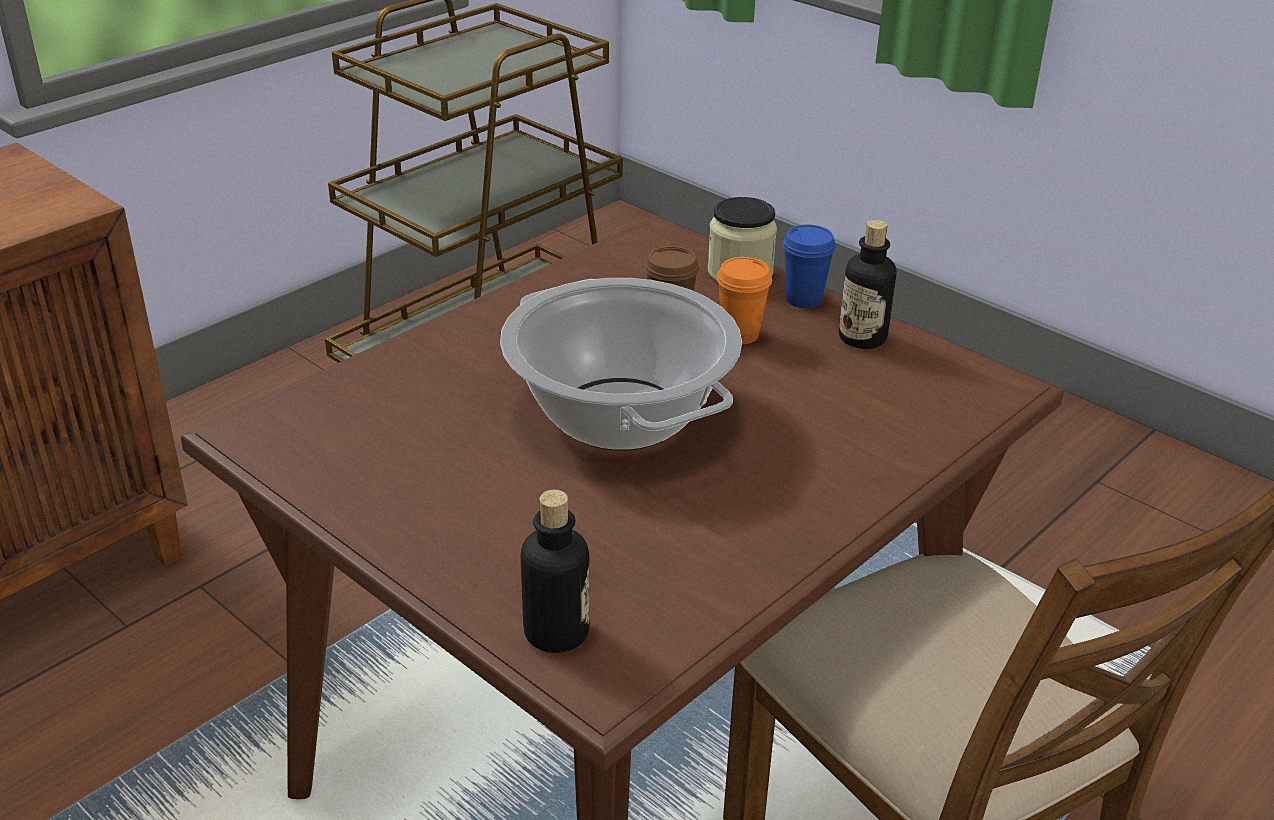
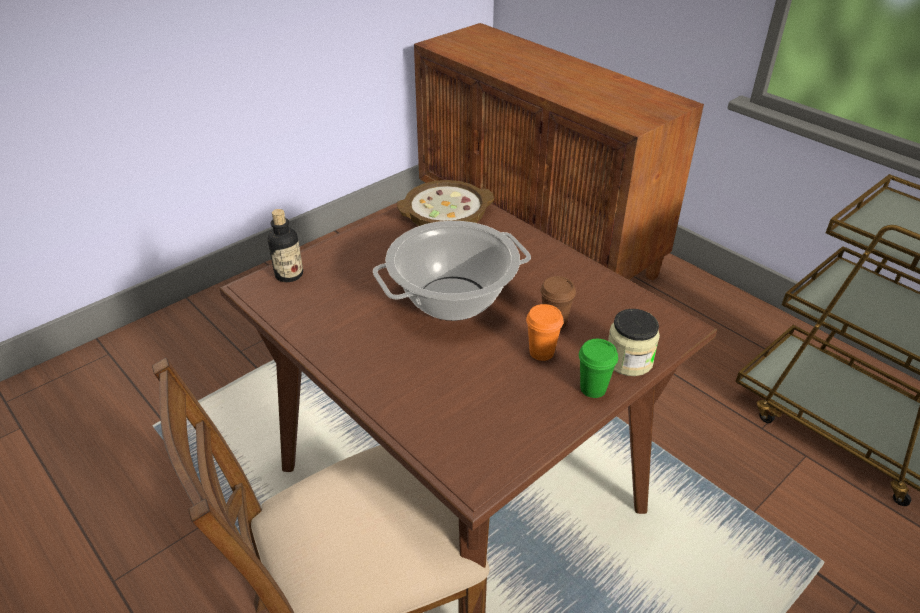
camera: 95 degrees right, 5 degrees up
blue cup [783,225,836,308] -> green cup [579,339,618,398]
bottle [839,220,896,349] -> none
none -> bowl [397,180,494,226]

